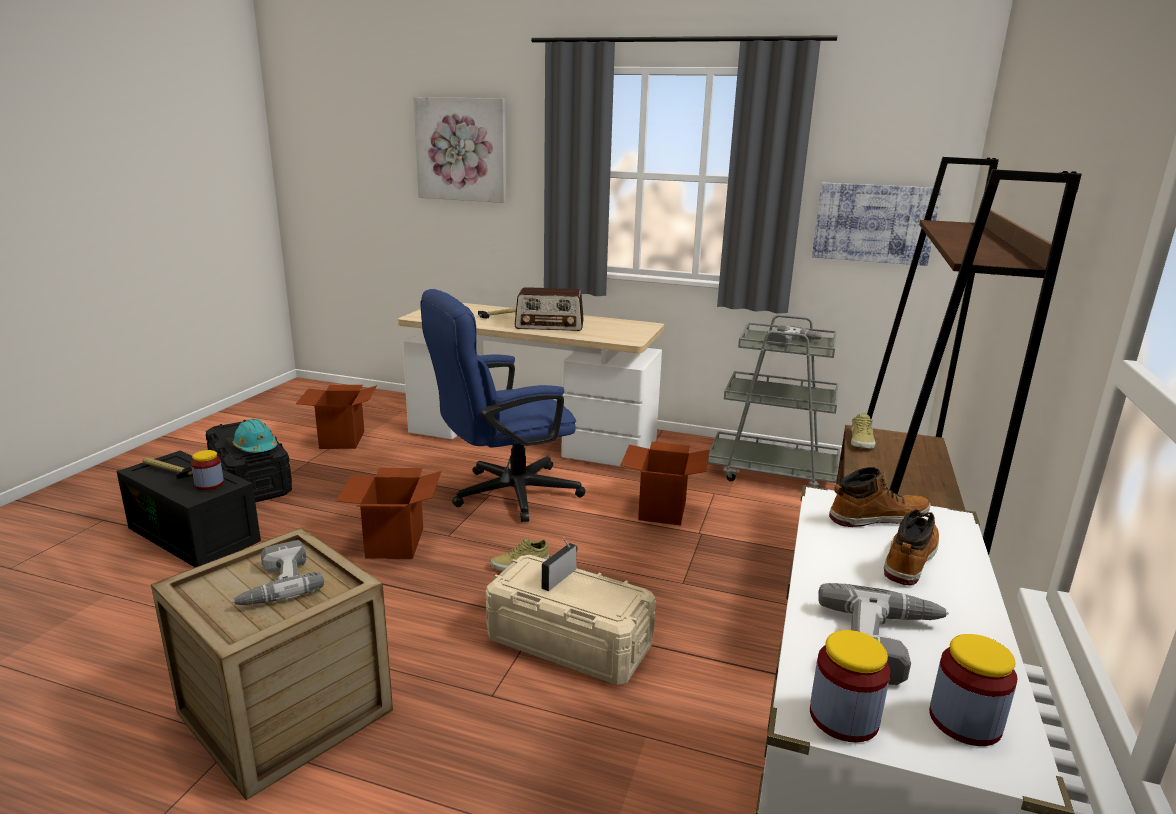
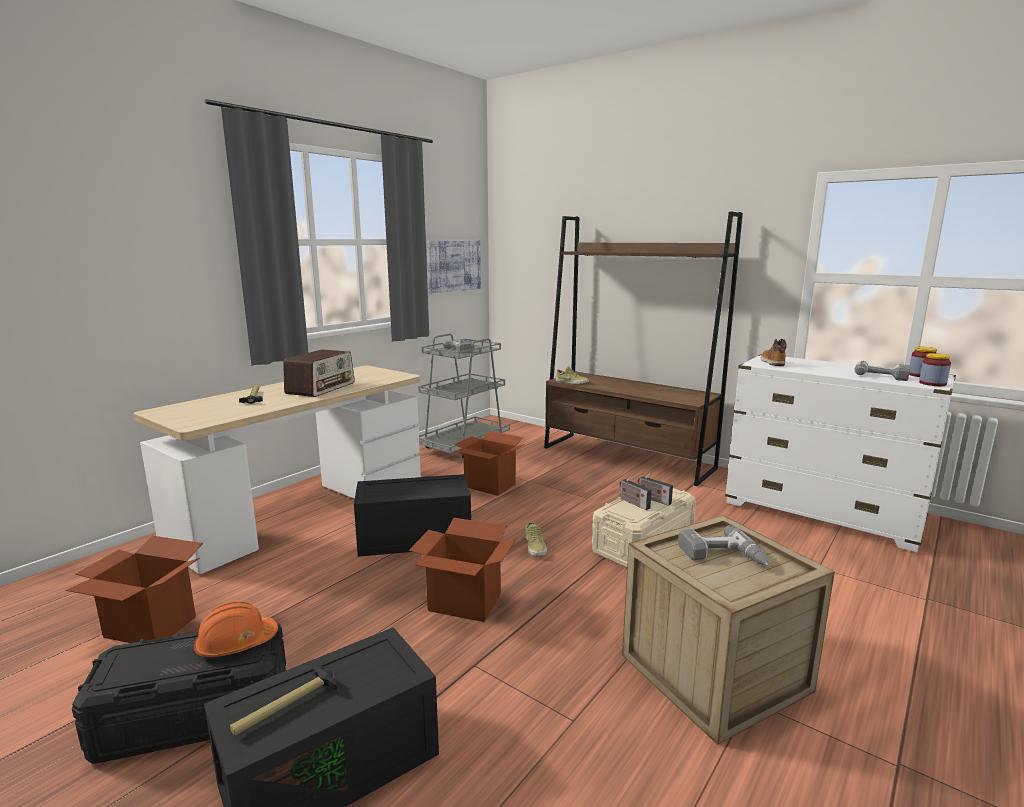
camera: 70 degrees left, 5 degrees down
jar [191,450,224,490] -> none
turquoise hard hat [232,419,277,453] -> orange hard hat [194,602,278,657]
picture [413,97,506,203] -> none
blue office chair [420,289,586,522] -> black storage box [354,474,471,557]
boot [884,509,939,586] -> none
none -> radio [637,470,673,506]

